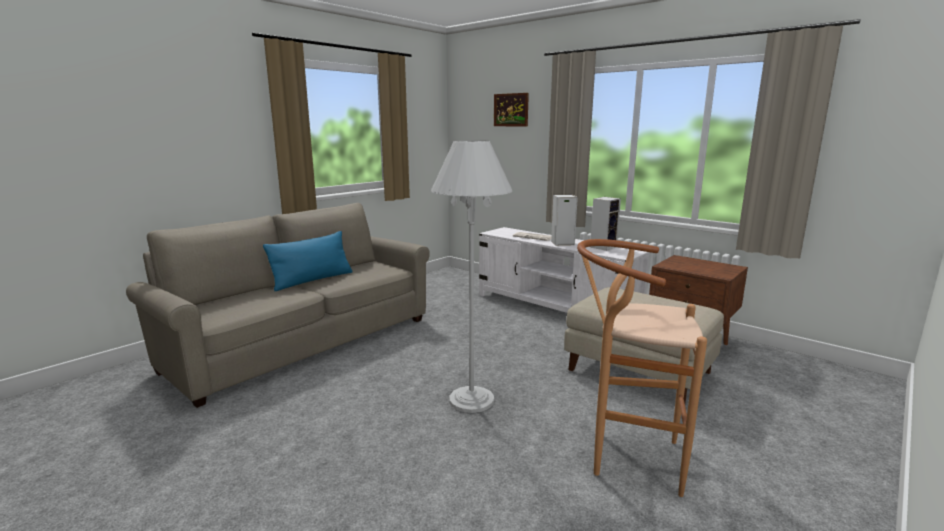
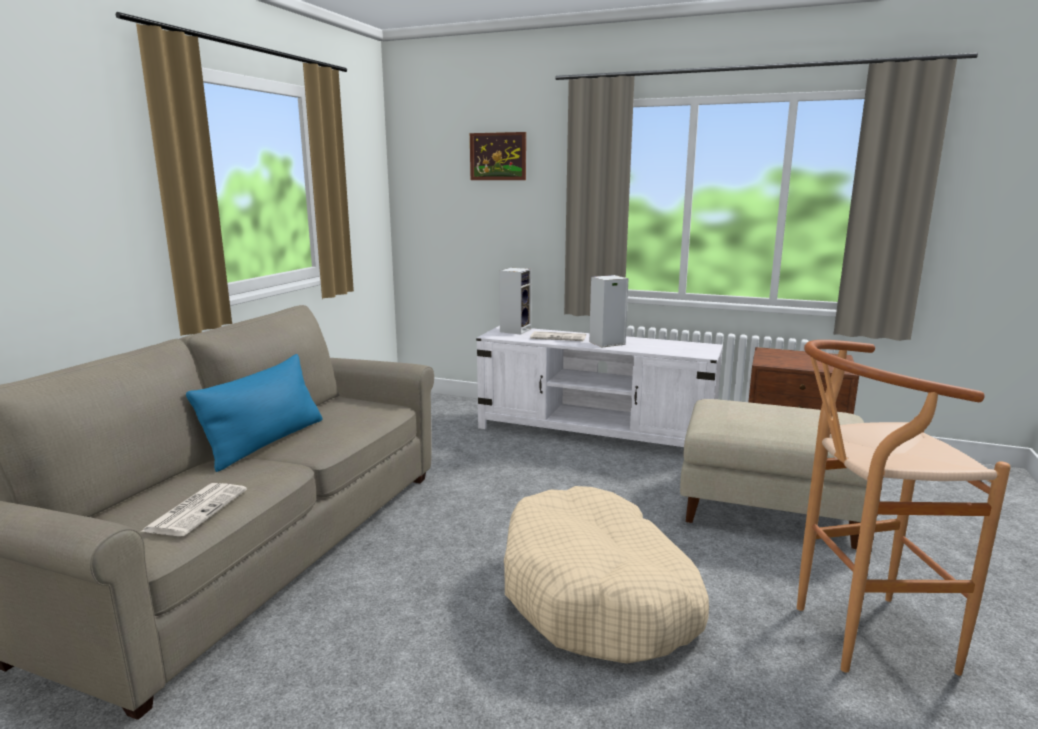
camera: 20 degrees left, 0 degrees up
white floor lamp [431,140,512,413] -> beige dog bed [504,486,709,664]
speaker [590,197,621,251] -> speaker moved to [499,268,532,334]
none -> newspaper [140,483,247,536]

